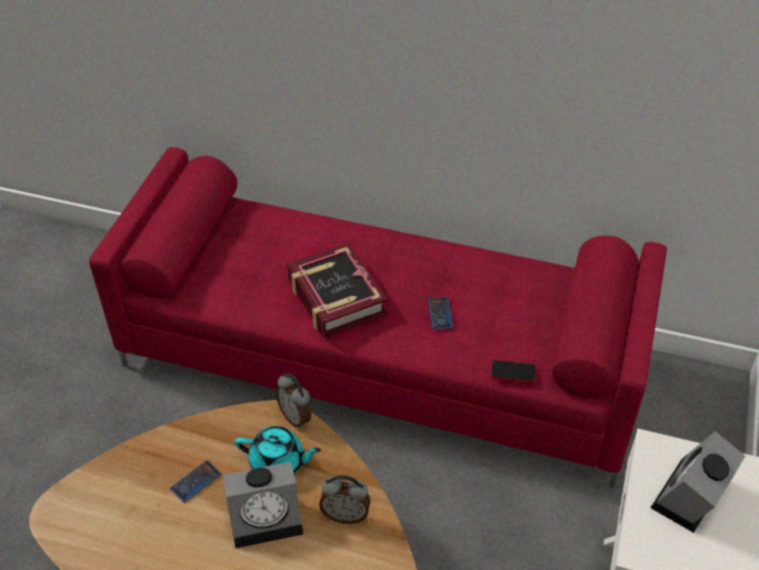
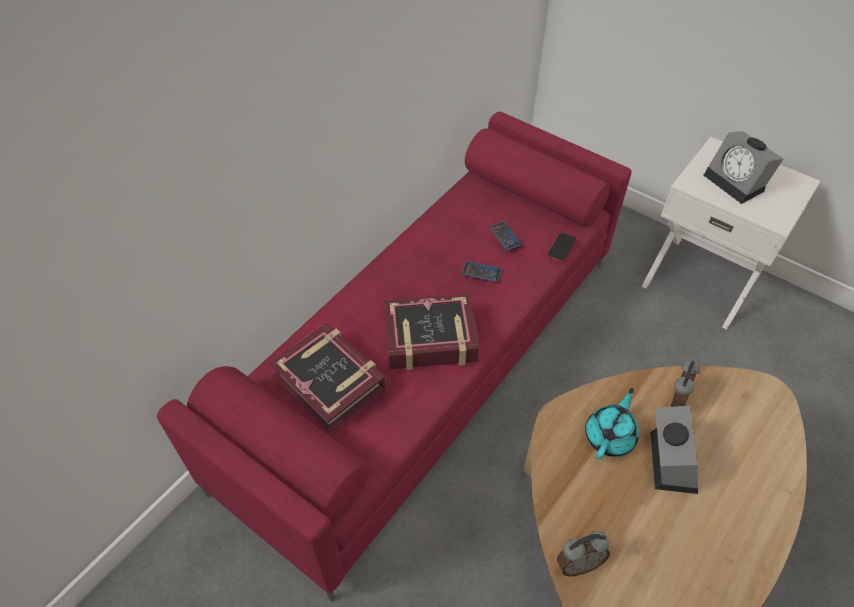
camera: 70 degrees left, 5 degrees up
phone [170,460,221,503] -> phone moved to [489,222,522,251]
alarm clock [275,373,311,428] -> alarm clock moved to [557,531,610,576]
none -> book [270,323,386,433]

